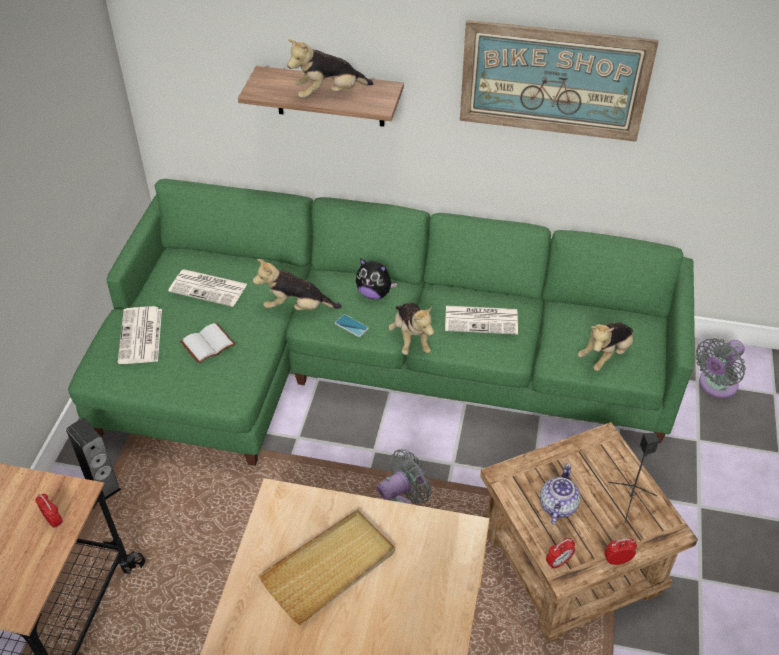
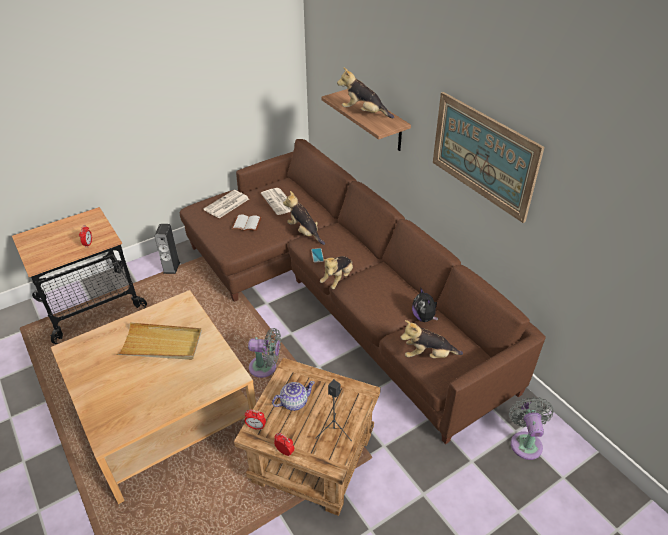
camera: 45 degrees right, 5 degrees down
green sofa [68,179,695,466] -> brown sofa [180,139,546,444]
plush toy [356,258,398,299] -> plush toy moved to [412,287,438,322]
newspaper [445,306,518,334] -> none
grey fan [695,338,746,398] -> grey fan turned 90 degrees clockwise [509,397,554,460]

